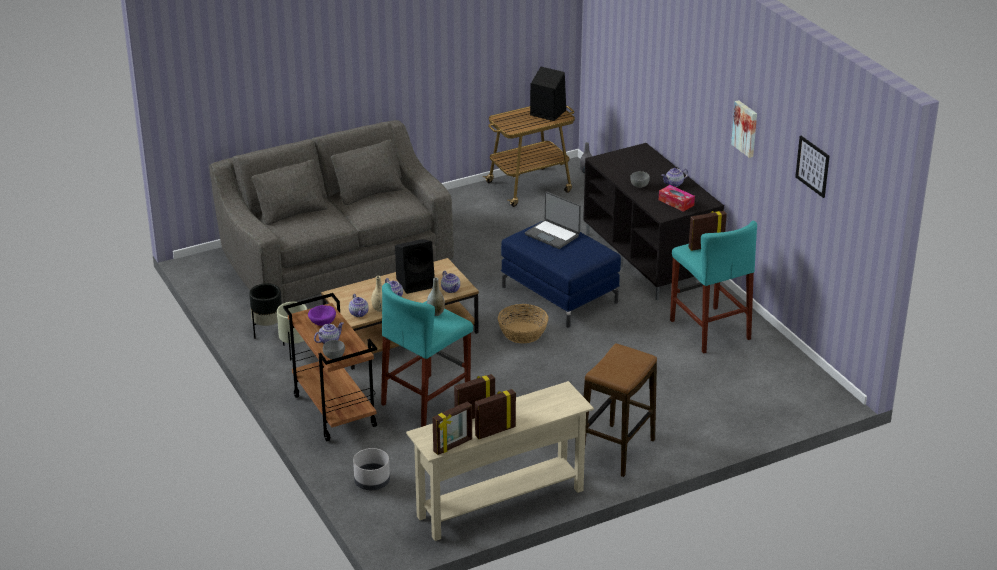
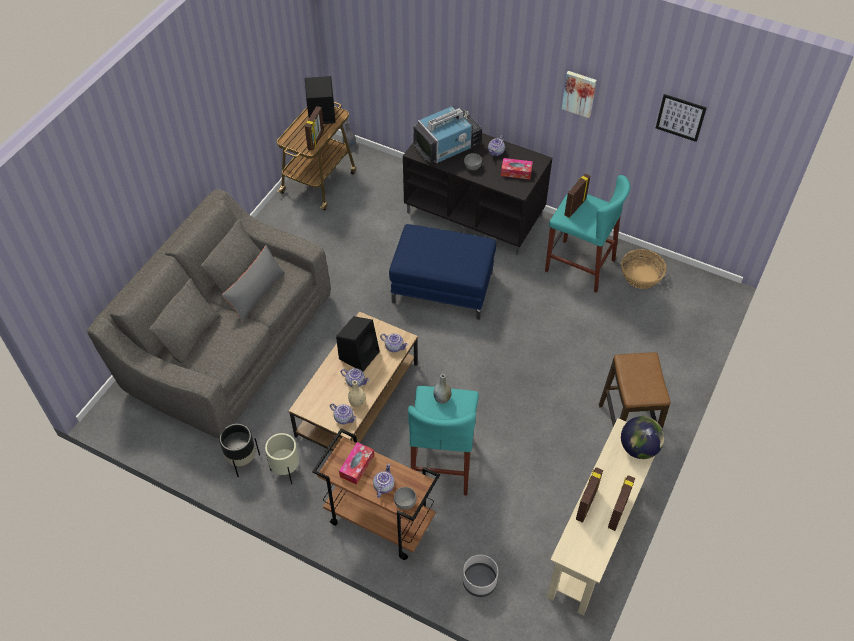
camera: 35 degrees left, 20 degrees up
purple bowl [308,305,336,326] -> tissue box [339,442,374,485]
picture frame [432,401,472,455] -> picture frame moved to [305,106,324,151]
basket [498,304,548,343] -> basket moved to [621,249,667,289]
laptop [525,191,581,249] -> none
none -> grey pillow [222,245,285,323]
none -> television [413,105,482,163]
none -> globe [621,416,664,459]

